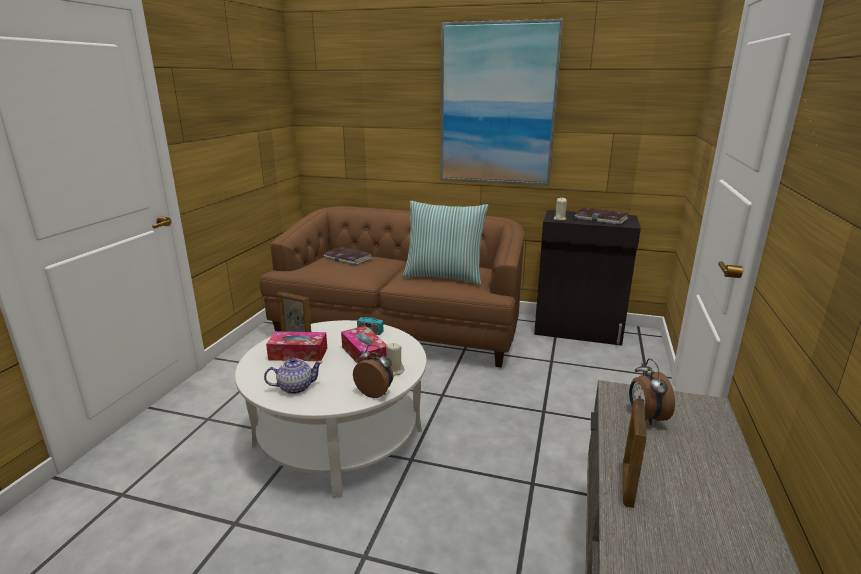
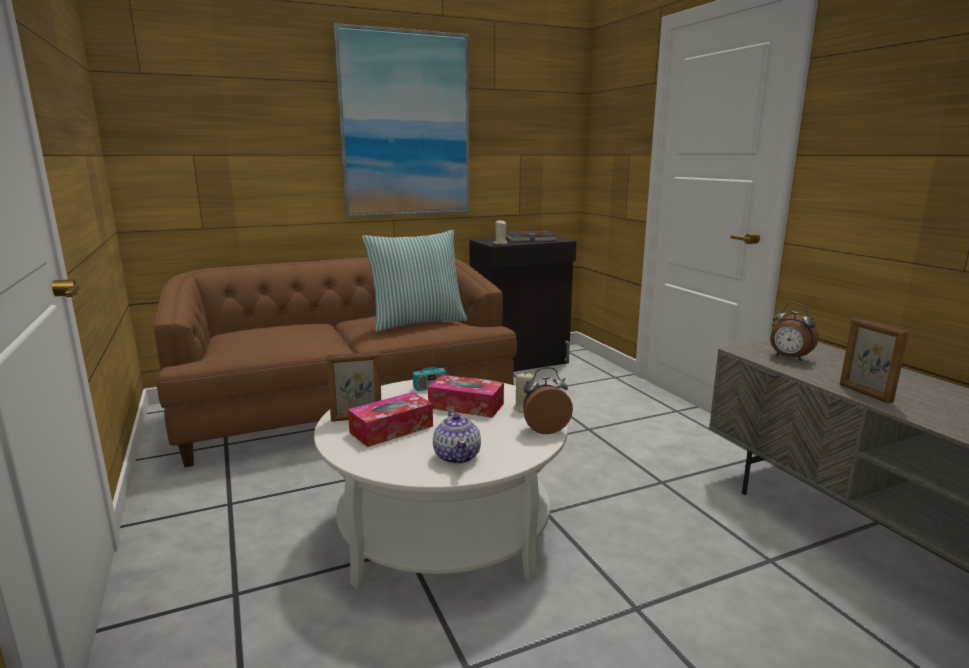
camera: 40 degrees left, 5 degrees down
teapot [264,358,323,394] -> teapot turned 135 degrees clockwise [433,410,481,464]
book [323,247,373,265] -> none

